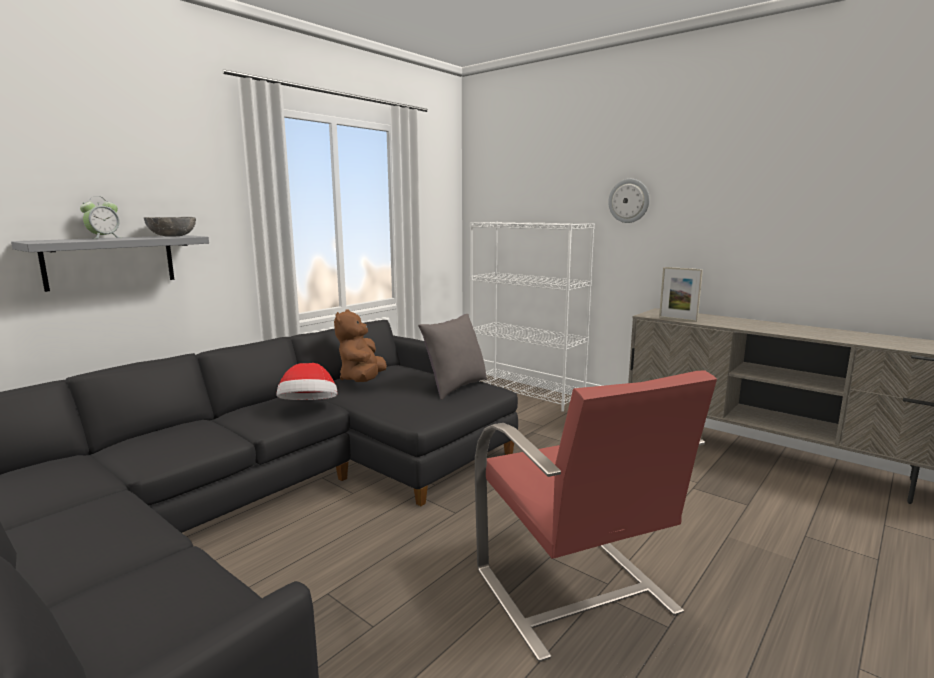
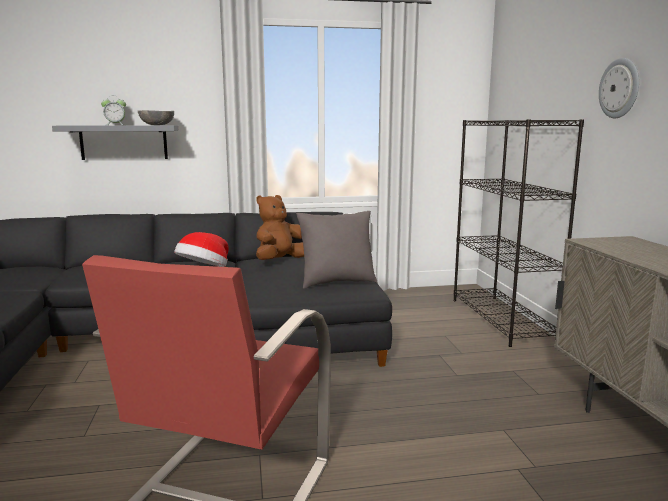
camera: 40 degrees right, 0 degrees up
white bookcase [470,221,595,412] -> black bookcase [454,119,584,347]
picture frame [659,267,703,322] -> none

